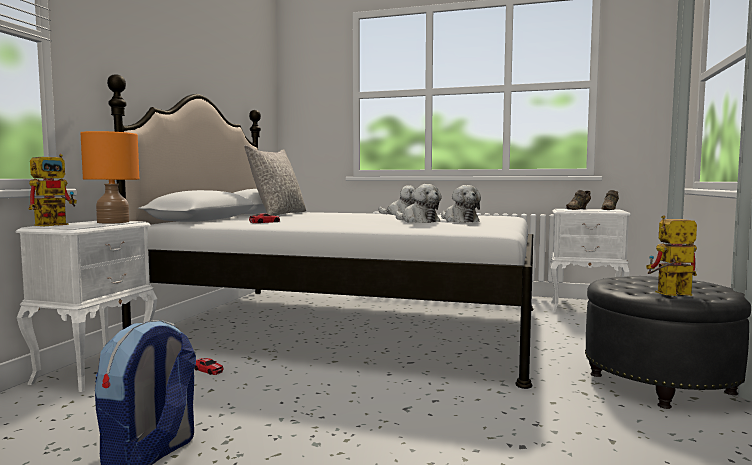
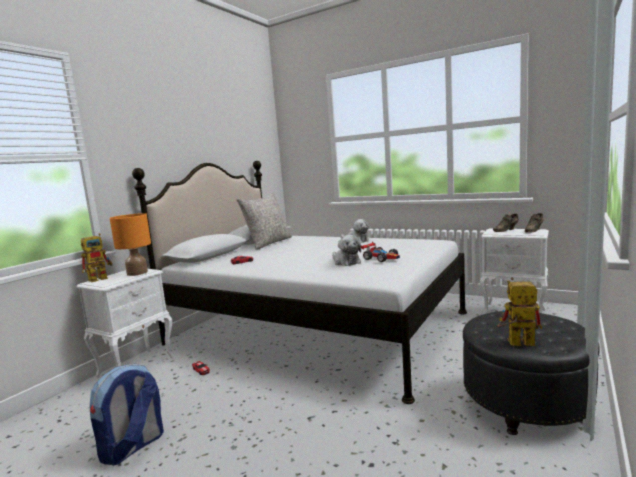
camera: 15 degrees right, 5 degrees up
plush toy [441,185,481,223] -> toy car [361,242,400,262]

